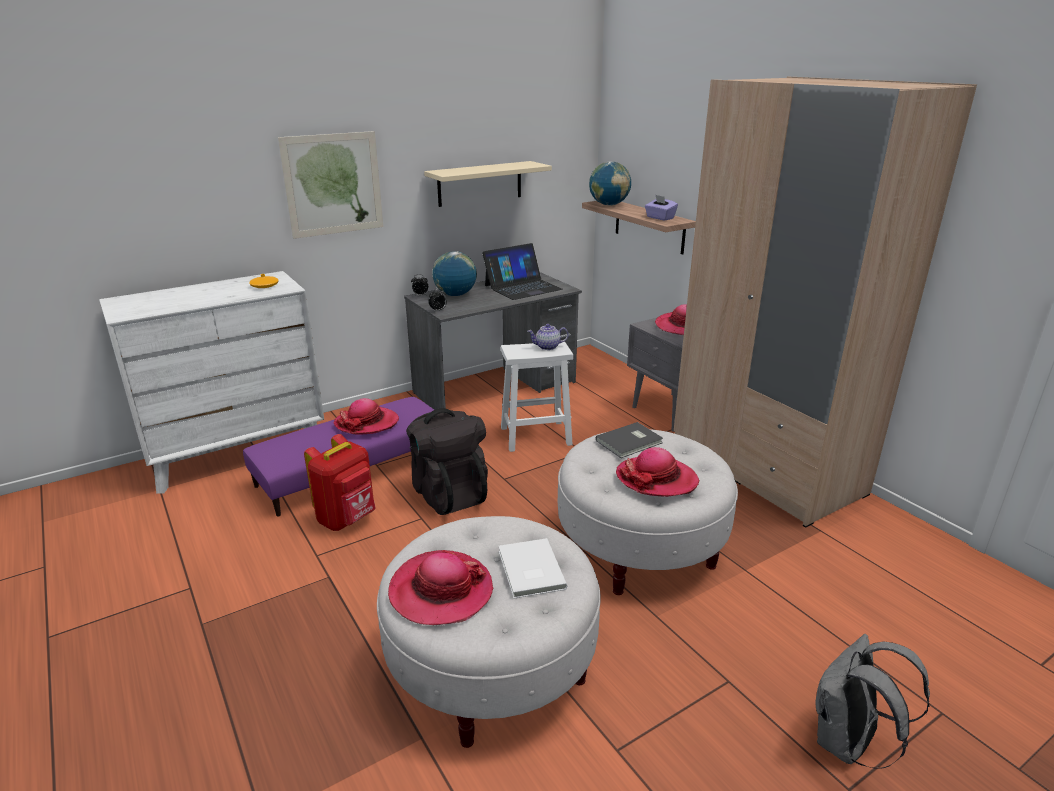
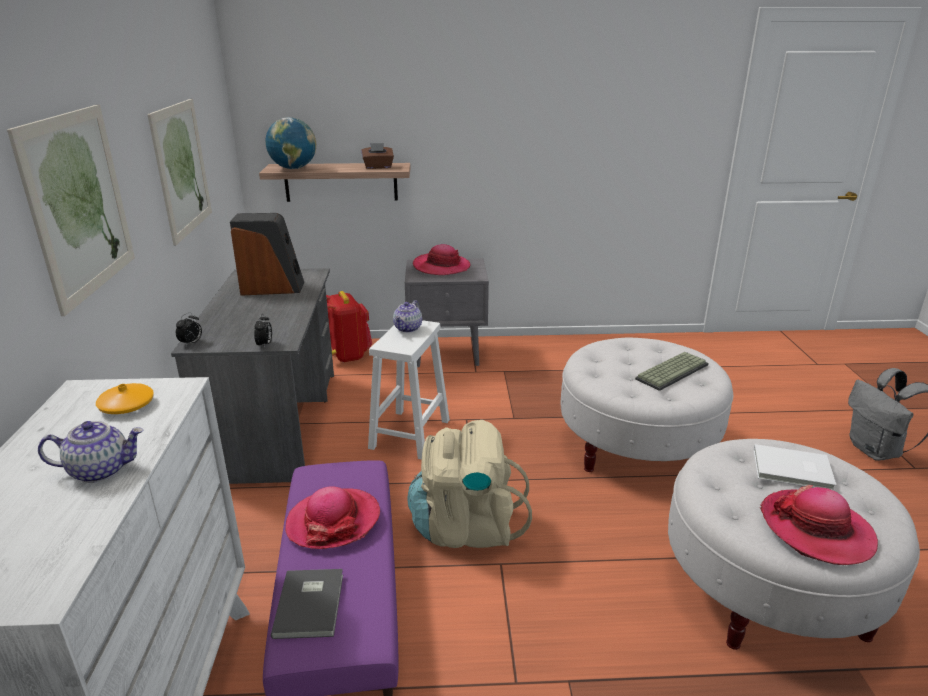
camera: 60 degrees left, 0 degrees up
red backpack [304,434,375,531] -> red backpack moved to [326,291,372,363]
black backpack [406,408,488,515] -> beige backpack [407,420,532,548]
beige shelf [424,161,552,207] -> picture [148,99,212,246]
globe [432,251,477,296] -> none
laptop [482,243,563,300] -> speaker [230,213,304,296]
grey book [596,422,663,458] -> grey book moved to [271,569,343,639]
hat [616,447,699,497] -> keyboard [635,352,708,391]
purple tissue box [645,195,678,221] -> brown tissue box [361,143,394,169]
beige wardrobe [674,77,977,528] -> none
none -> teapot [38,421,144,483]

